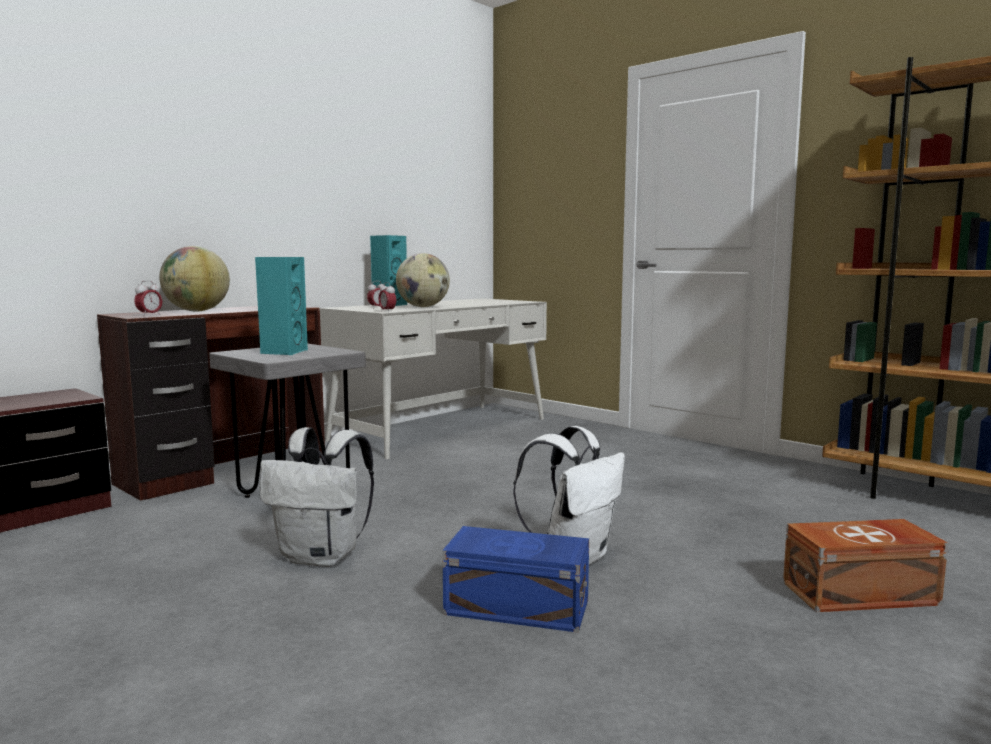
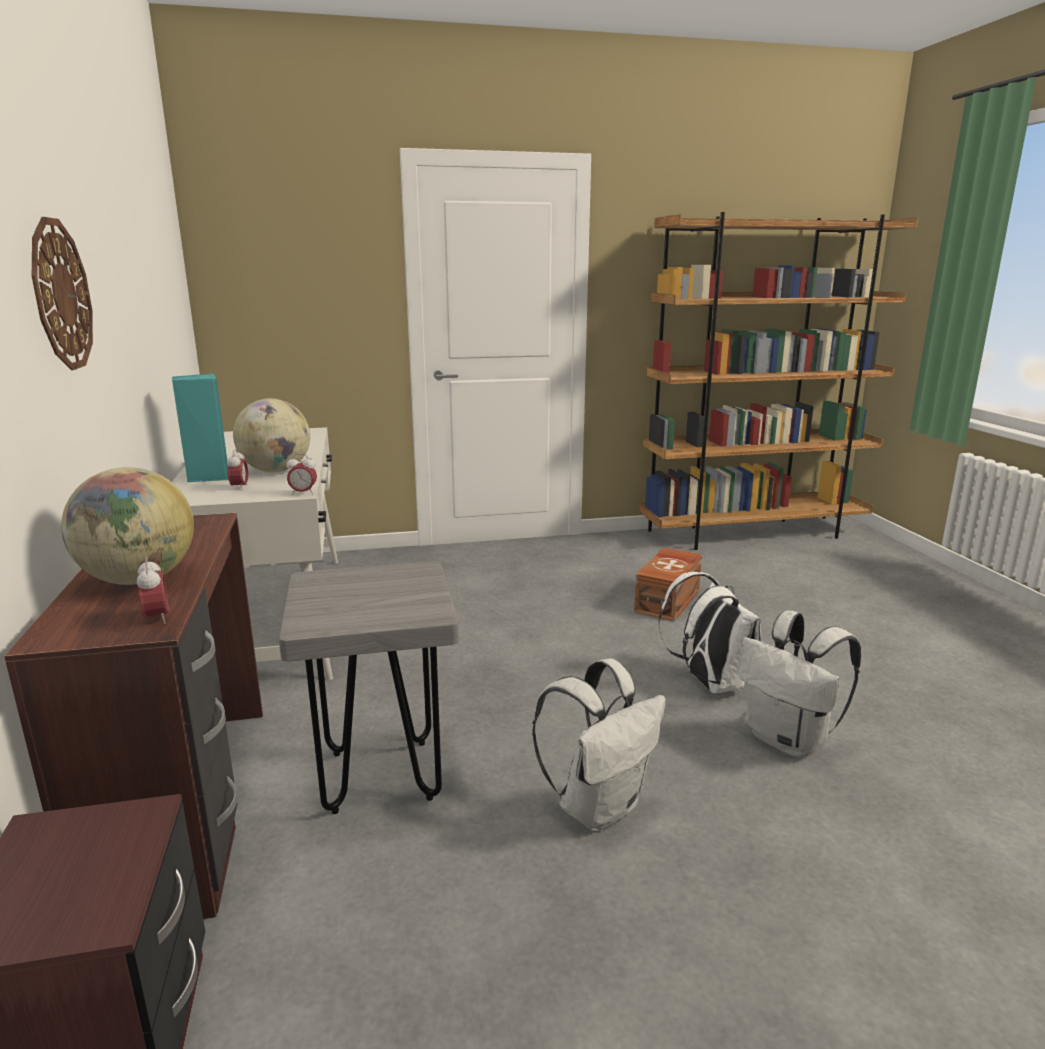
camera: 55 degrees left, 10 degrees up
turquoise speaker [255,257,308,355] -> none
blue storage box [442,526,589,633] -> white backpack [737,611,861,757]
brown storage box [783,519,948,612] -> brown storage box moved to [634,548,702,621]
none -> wall clock [32,217,93,370]

